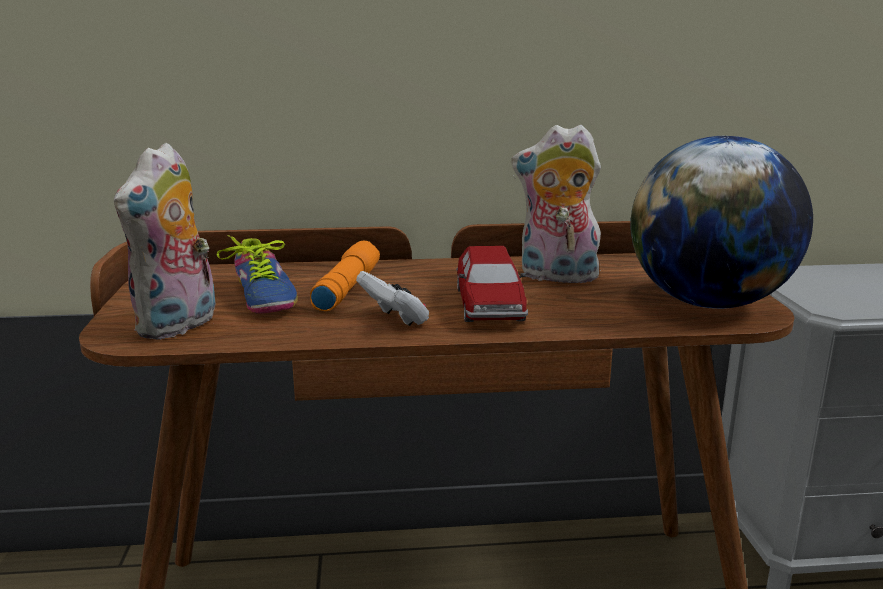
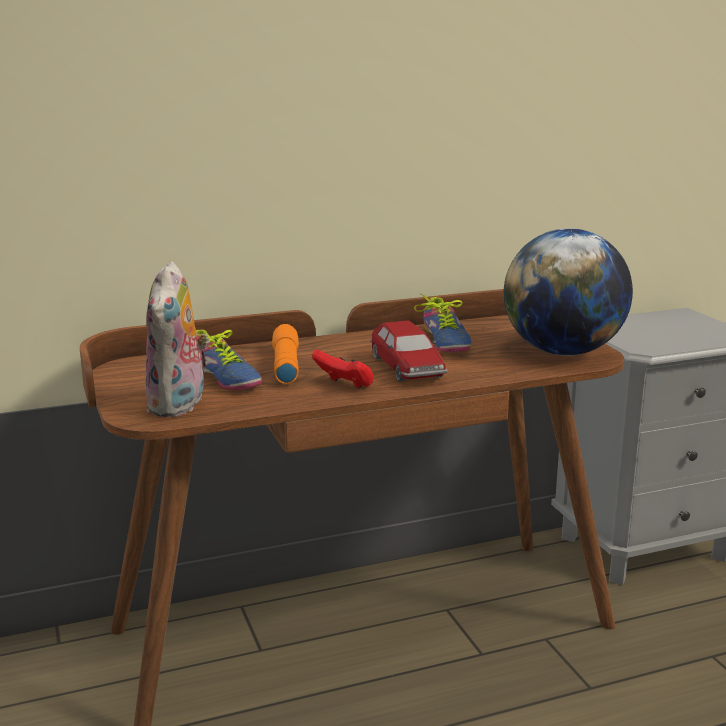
camera: 15 degrees left, 0 degrees up
white game controller [356,271,429,326] -> red game controller [312,349,374,389]
plush toy [511,125,601,283] -> shoe [414,294,472,352]

